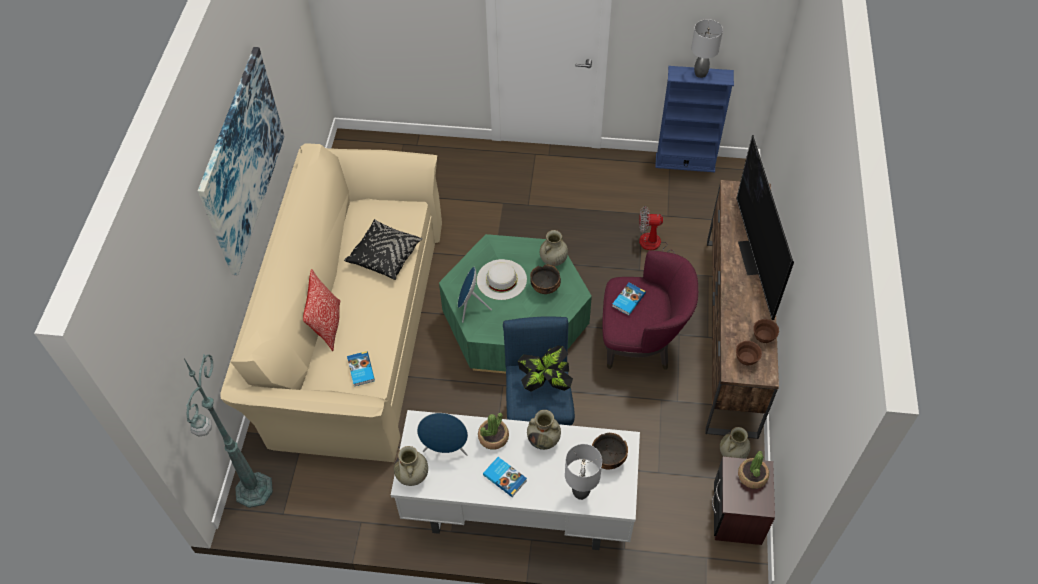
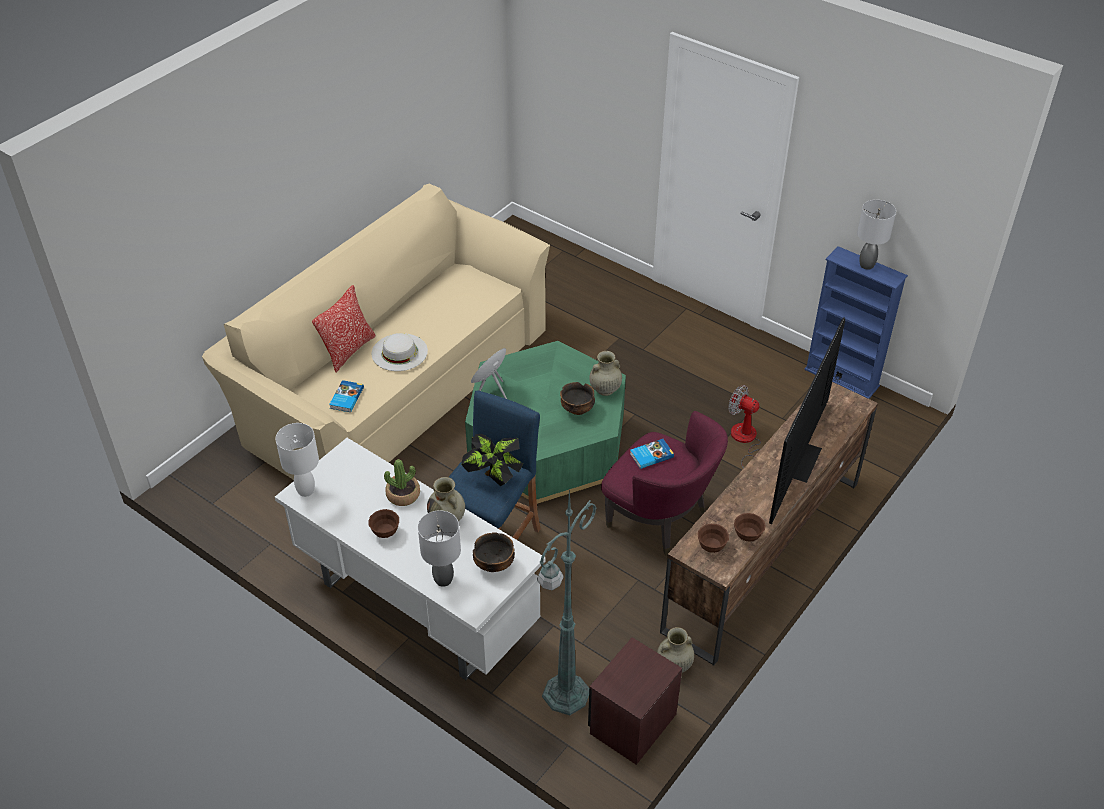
camera: 30 degrees right, 10 degrees down
green floor lamp [184,354,273,508] -> green floor lamp moved to [537,488,597,715]
picture [198,47,285,275] -> none
black pillow [344,219,423,280] -> none
beige vase [394,446,428,486] -> white table lamp [275,423,319,497]
blue speaker [417,413,468,456] -> none
white hat [477,259,527,300] -> white hat moved to [371,333,428,371]
book [483,457,527,497] -> brown bowl [369,509,399,538]
potted plant [738,451,769,489] -> none

